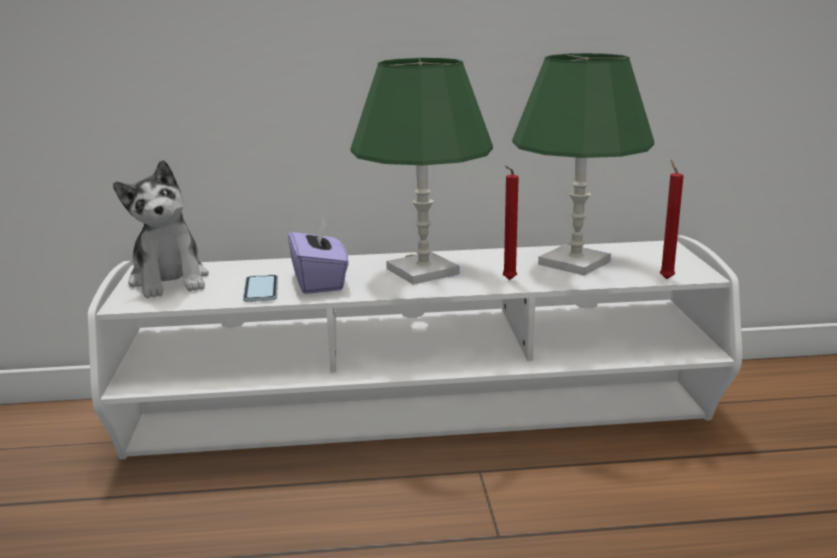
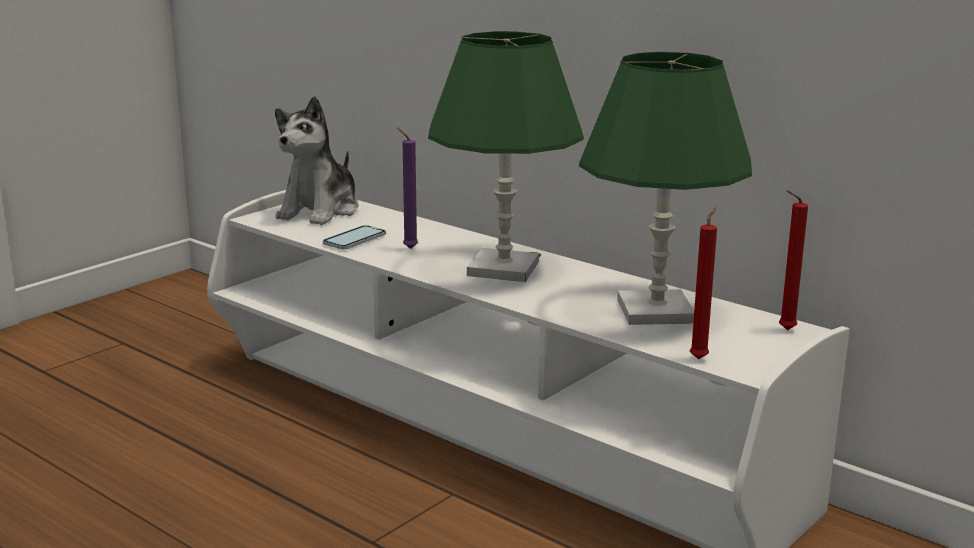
camera: 45 degrees right, 0 degrees up
purple tissue box [288,219,349,294] -> purple candle [397,127,418,249]
red candle [503,166,519,280] -> red candle moved to [779,190,808,330]

